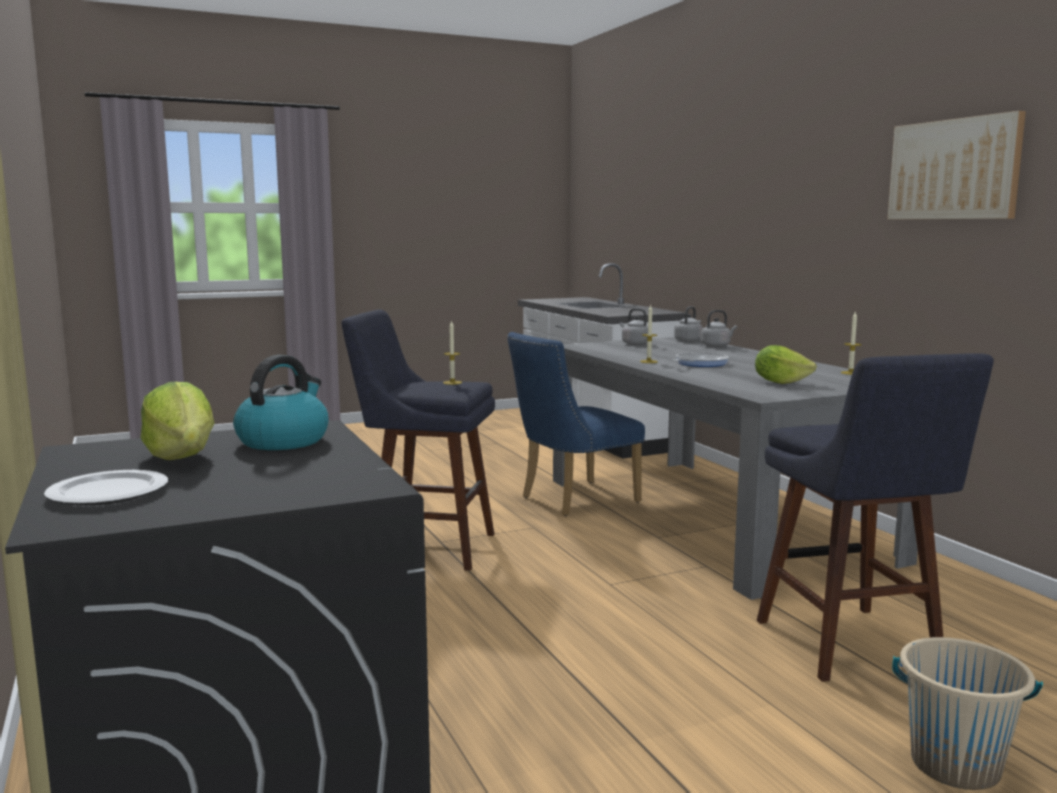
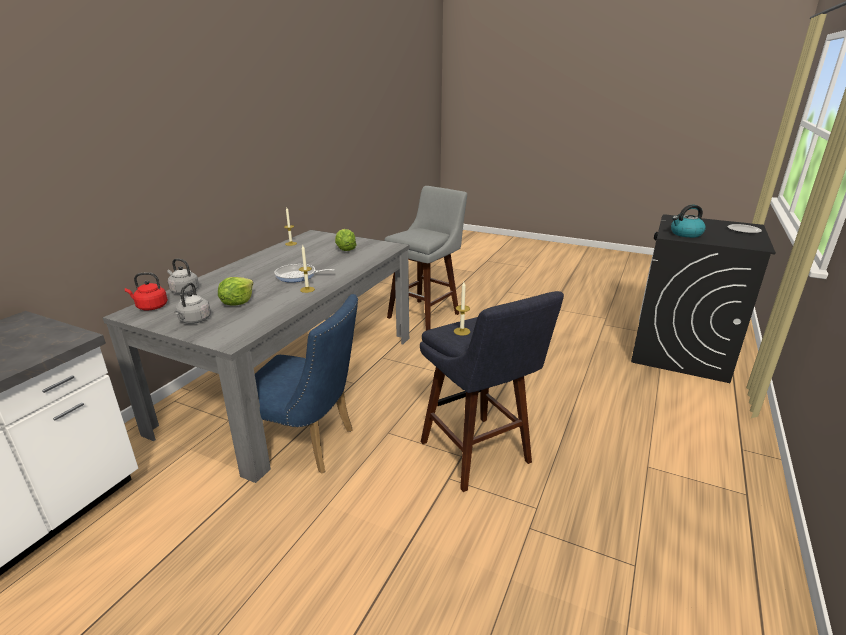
camera: 130 degrees left, 15 degrees up
lettuce [141,382,214,460] -> lettuce moved to [218,277,253,306]
grey kettle [674,306,703,342] -> red kettle [125,272,168,310]
blue stool [757,353,994,682] -> grey stool [385,186,467,331]
picture [887,111,1026,220] -> none
beige bucket [892,637,1043,790] -> none

